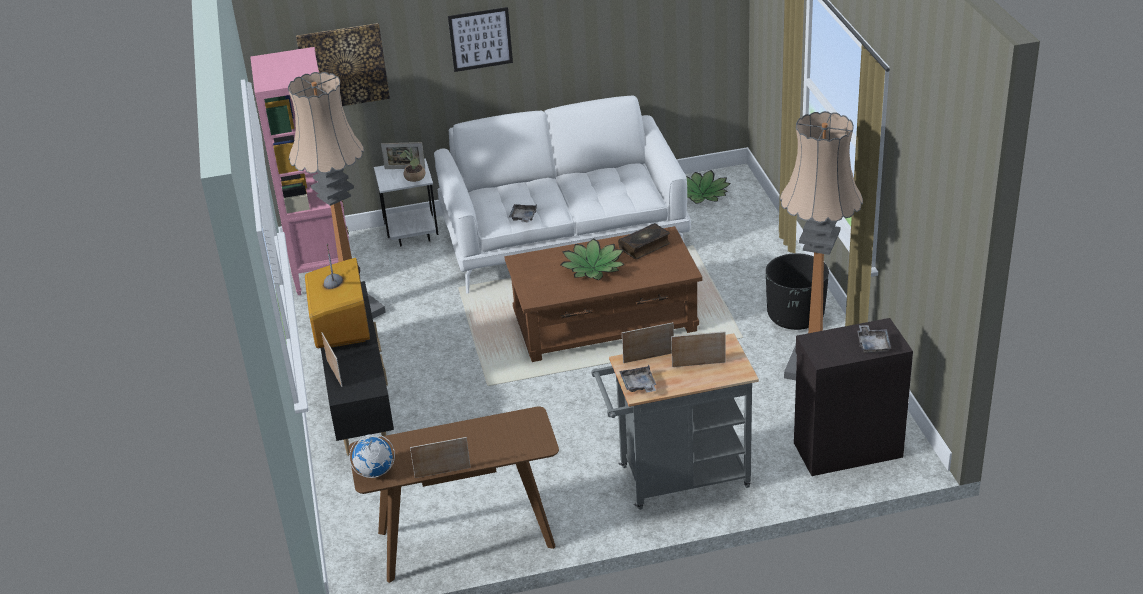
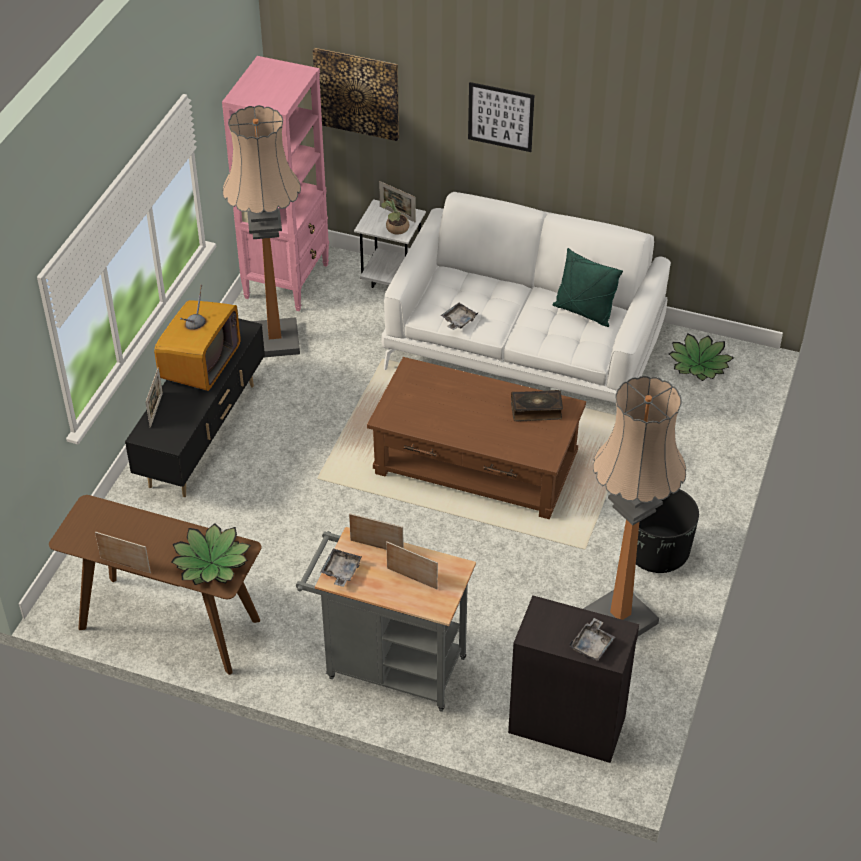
camera: 30 degrees right, 10 degrees up
globe [349,434,395,478] -> none
potted plant [561,238,624,280] -> potted plant moved to [171,523,251,585]
none -> green pillow [553,248,623,327]

